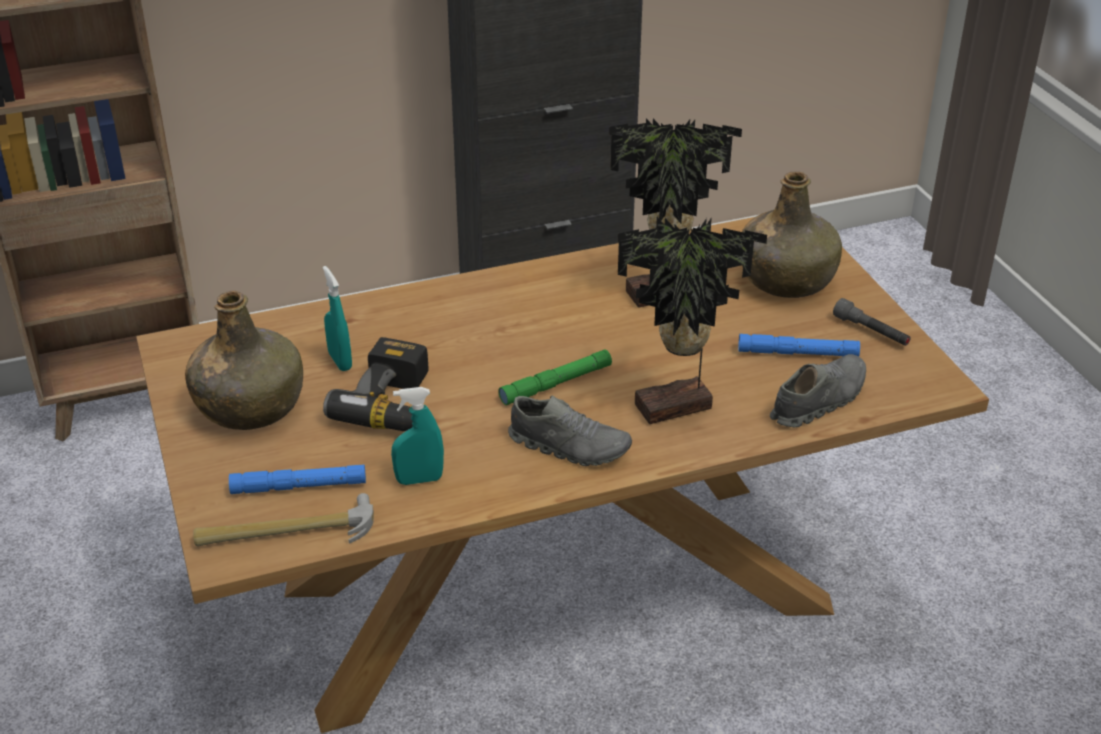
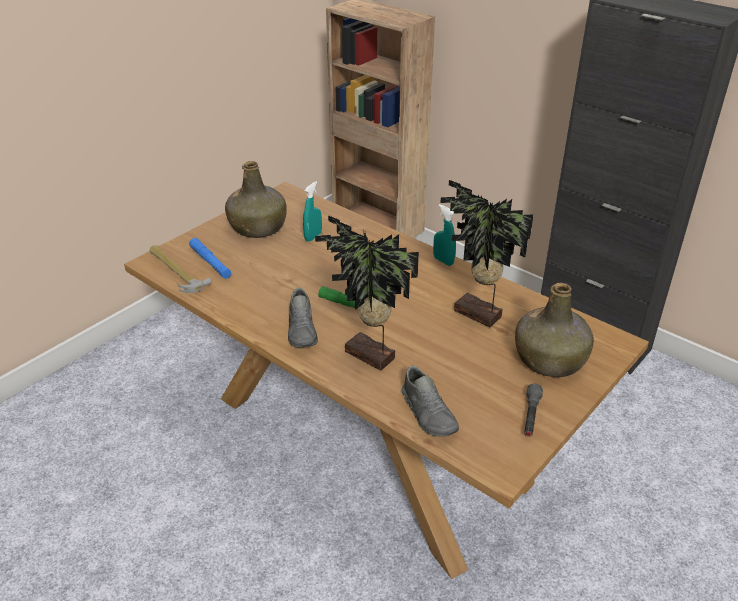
camera: 60 degrees right, 0 degrees up
power drill [323,337,428,431] -> none
turquoise spray bottle [391,387,444,485] -> turquoise spray bottle moved to [433,204,456,266]
blue flashlight [738,334,860,356] -> none
grey shoe [770,354,866,427] -> grey shoe turned 45 degrees clockwise [402,366,459,437]

